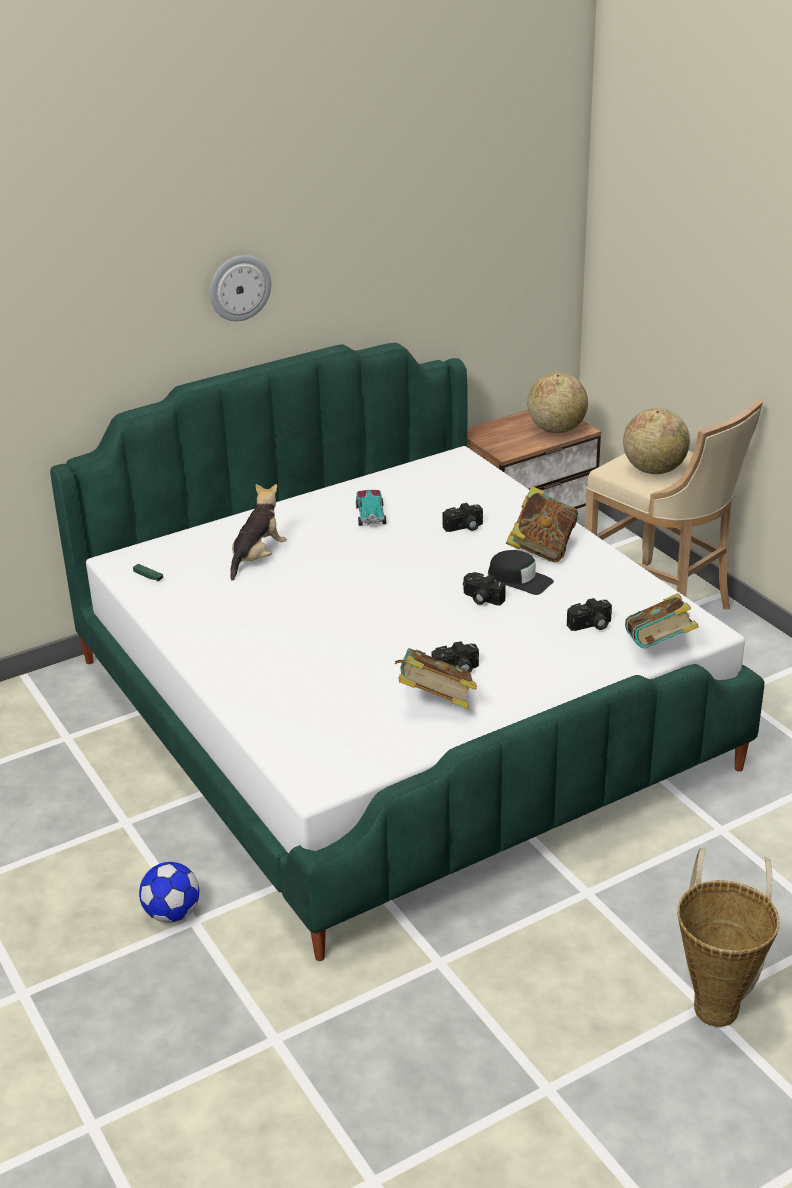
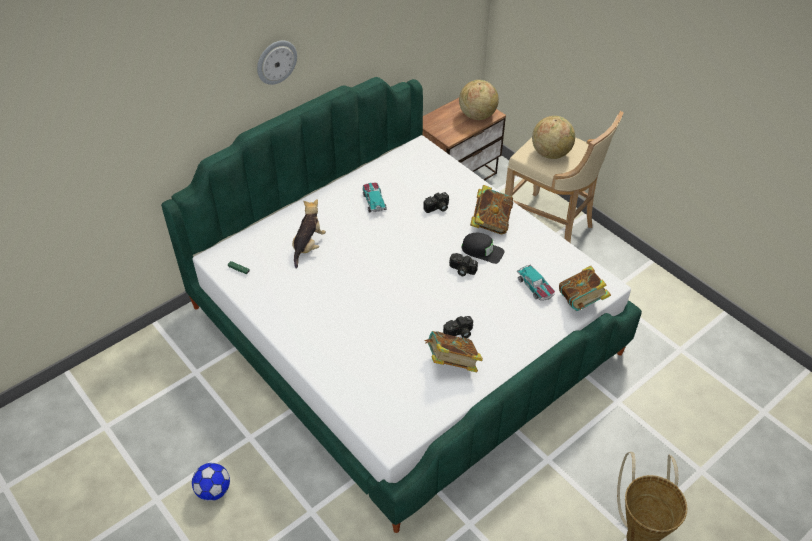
camera: 10 degrees left, 15 degrees up
football [139,862,199,923] -> football moved to [192,463,230,501]
camera [567,598,612,631] -> toy car [517,264,555,301]

